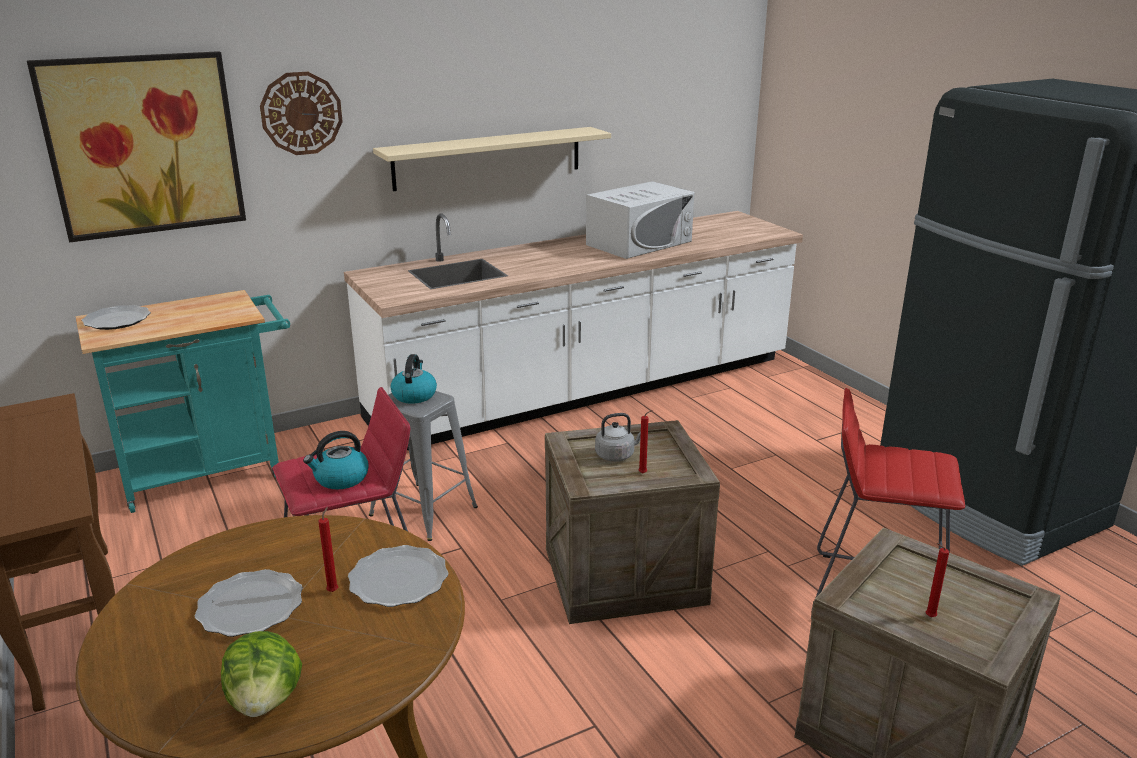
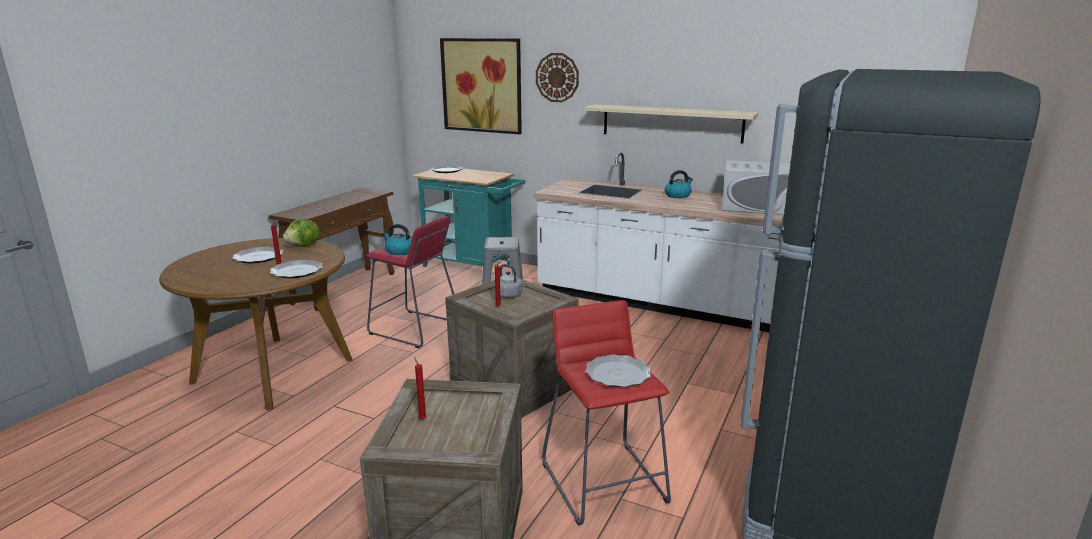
camera: 55 degrees right, 5 degrees down
lettuce [221,631,302,717] -> lettuce moved to [283,219,319,247]
kettle [390,354,437,404] -> kettle moved to [665,170,693,198]
none -> plate [585,355,651,387]

